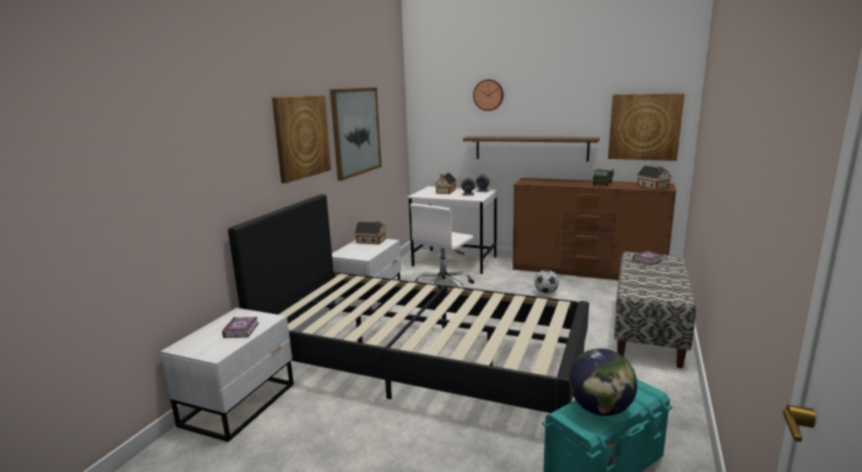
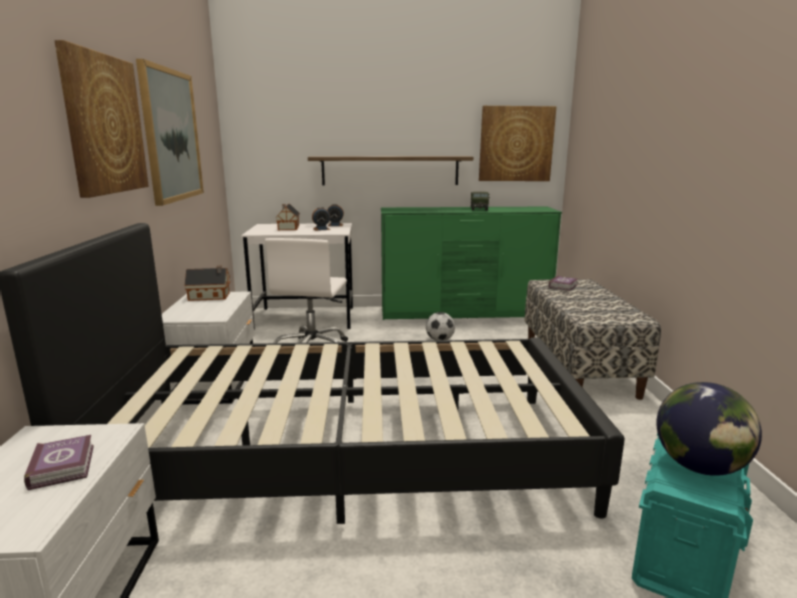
camera: 25 degrees left, 0 degrees up
wall clock [473,79,504,111] -> none
brown dresser [513,178,676,280] -> green dresser [381,207,562,320]
toy house [637,165,672,190] -> none

